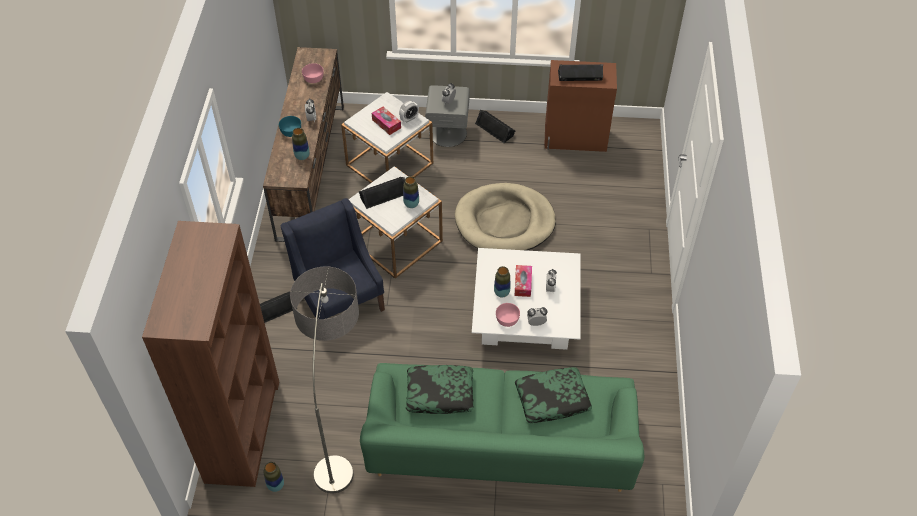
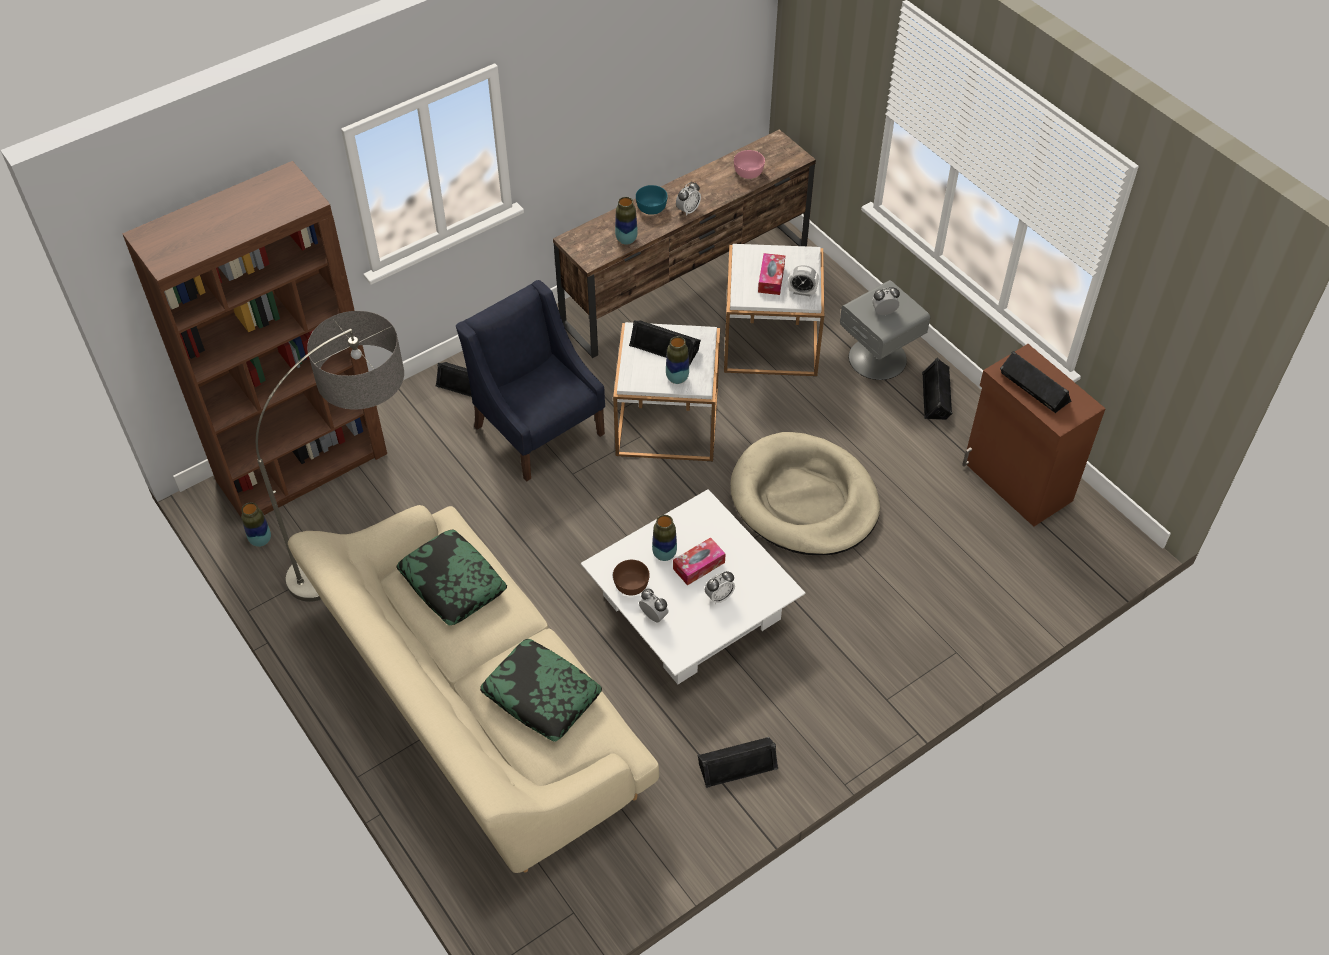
camera: 50 degrees right, 0 degrees up
blue armchair [281,198,385,319] -> blue armchair turned 60 degrees counterclockwise [456,280,605,482]
green sofa [360,363,644,492] -> beige sofa [288,505,659,873]
pink bowl [496,303,520,327] -> brown bowl [613,560,650,595]
none -> black speaker [698,737,778,788]

